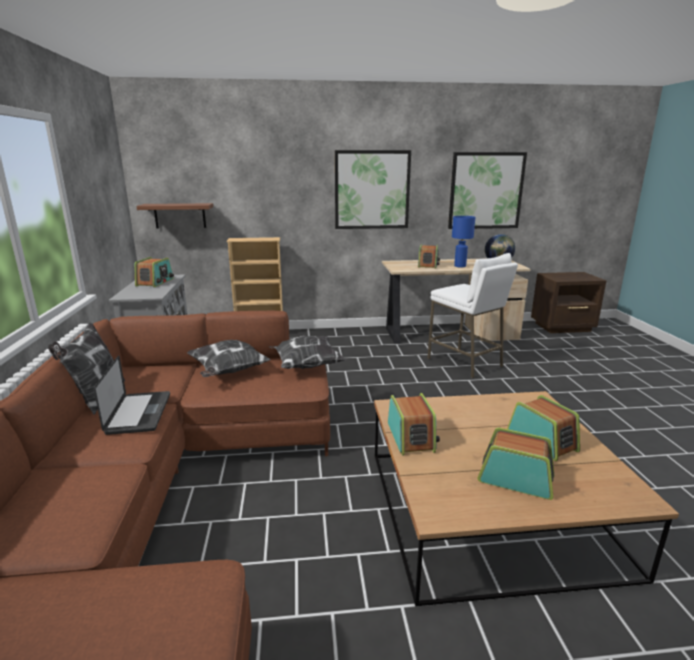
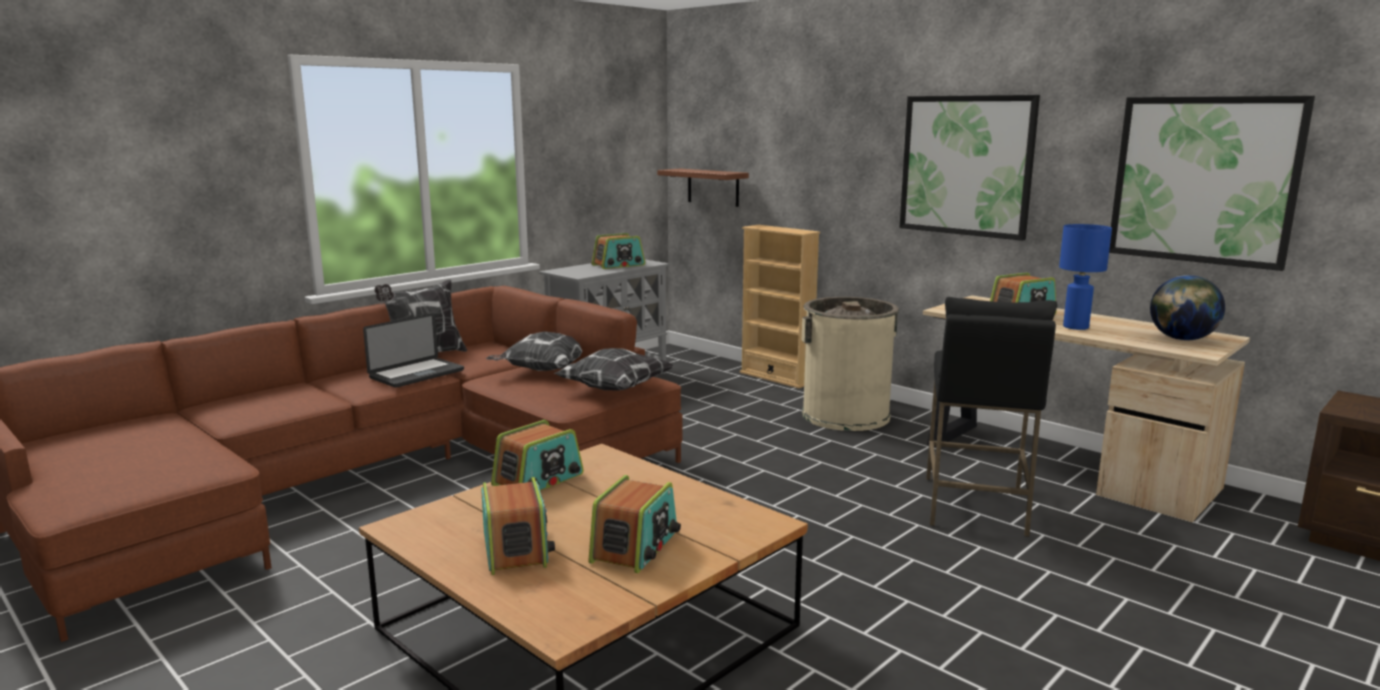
camera: 50 degrees right, 5 degrees down
white stool [427,253,518,378] -> black stool [926,297,1057,537]
none -> beige trash can [802,297,899,431]

